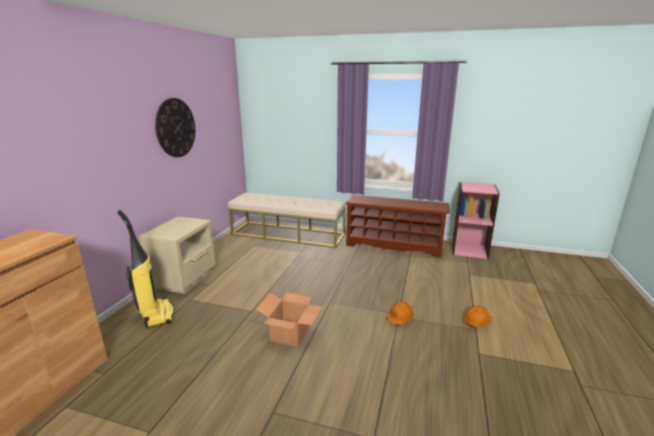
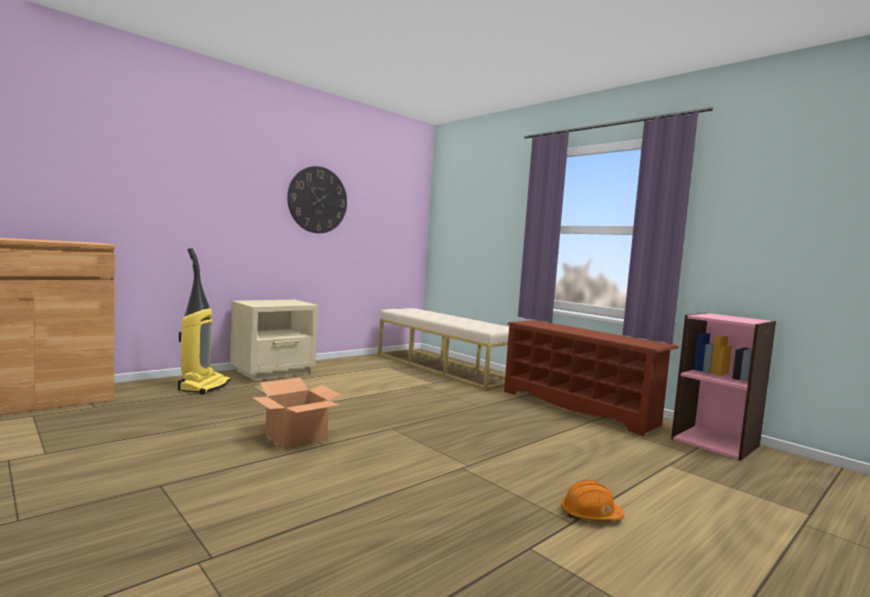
camera: 30 degrees right, 15 degrees down
orange hard hat [387,302,414,325] -> none

